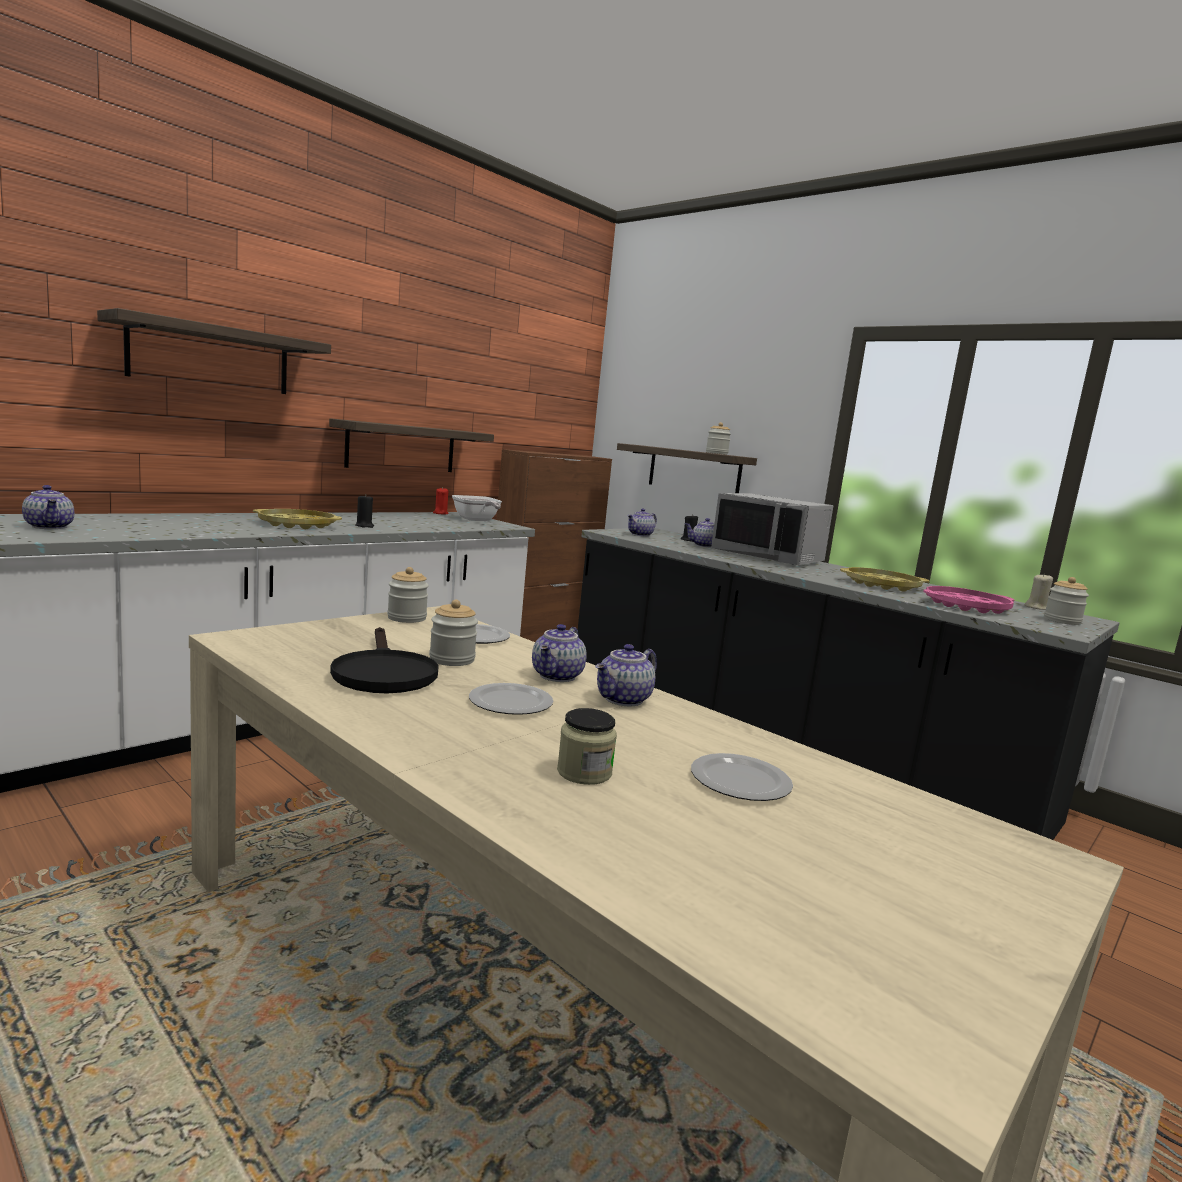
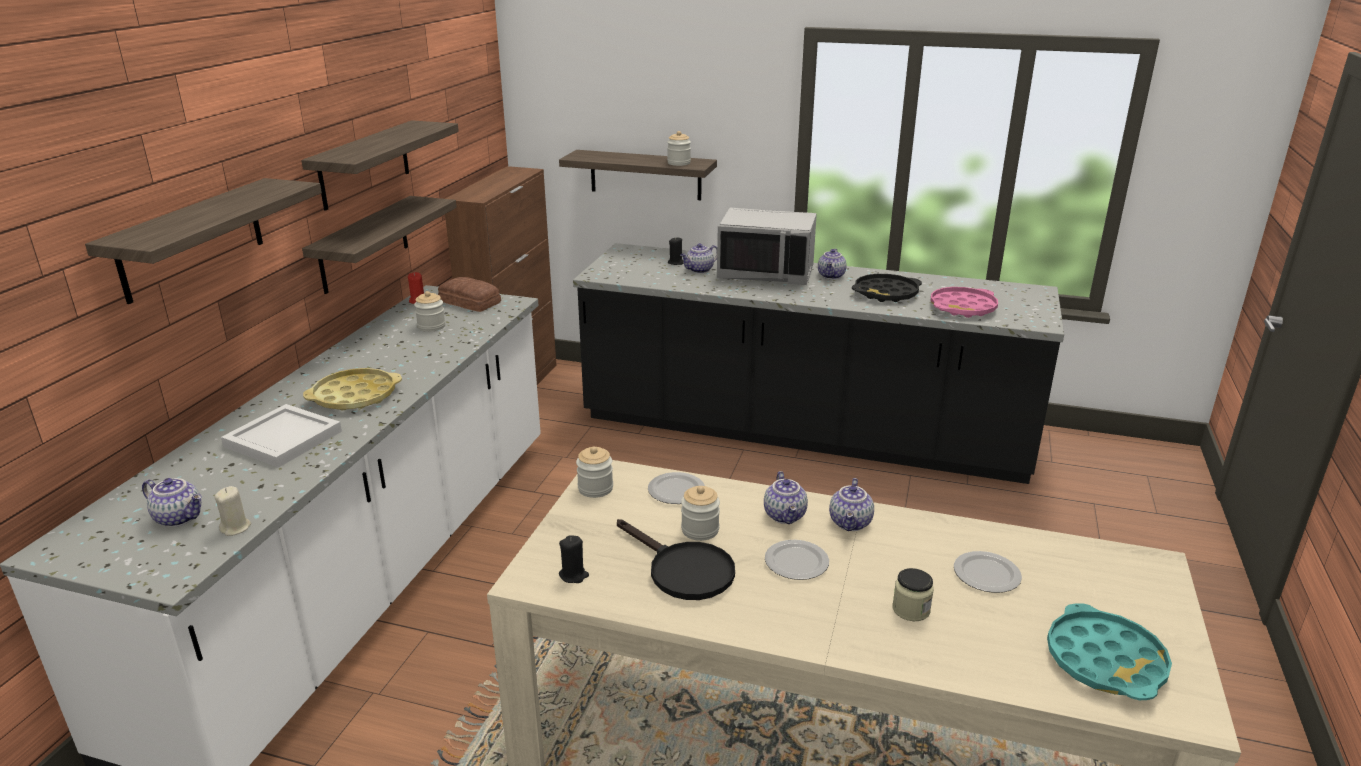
camera: 25 degrees left, 15 degrees up
black candle [355,495,374,528] -> black candle moved to [559,535,589,583]
frying pan [452,495,502,521] -> bread [438,277,501,312]
teapot [627,508,657,537] -> teapot moved to [818,249,847,279]
yellow tray [840,567,929,592] -> black tray [852,274,922,302]
beige candle [1024,573,1053,610] -> beige candle moved to [214,486,251,536]
jar [1044,577,1089,625] -> jar moved to [414,291,446,332]
none -> white tray [221,404,342,468]
none -> shelf [301,120,459,211]
none -> turquoise tray [1047,603,1172,700]

